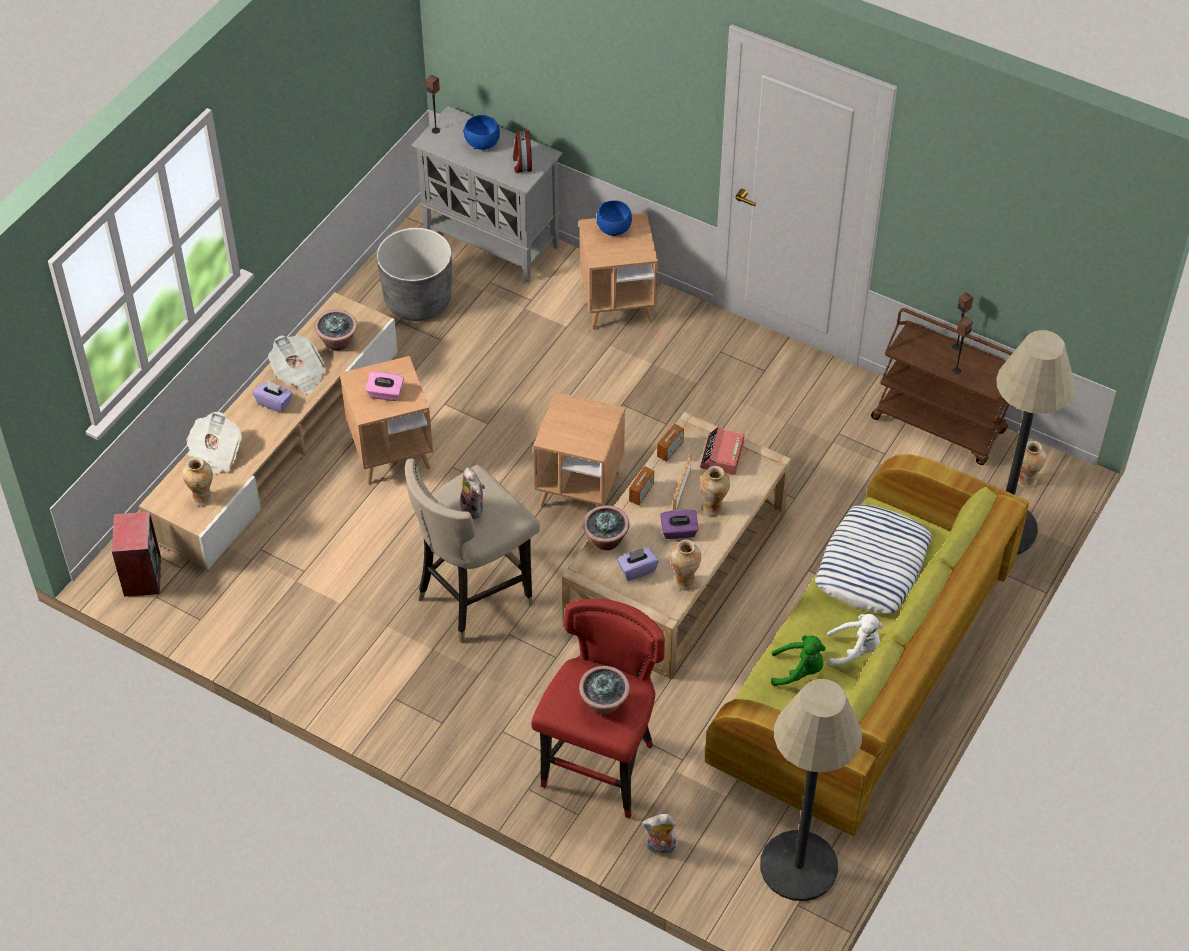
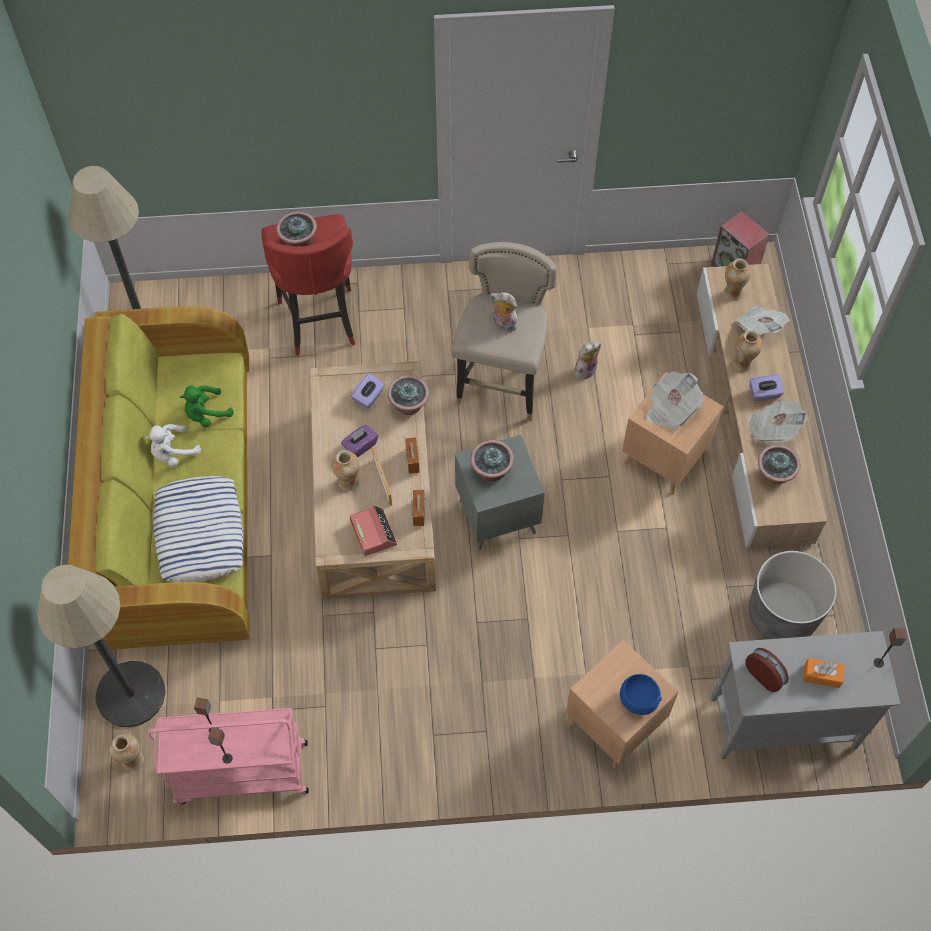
camera: 145 degrees right, 10 degrees up
pink tissue box [366,371,404,401] -> newspaper [646,371,704,431]
blue bowl [463,115,500,150] -> orange tissue box [803,658,845,688]
brown side table [533,392,625,507] -> grey side table [455,435,545,551]
plush toy [641,814,677,854] -> plush toy moved to [575,342,601,379]
vase [670,540,701,591] -> vase moved to [733,330,763,372]
brown cart [871,308,1013,465] -> pink cart [149,708,309,805]
none -> potted plant [471,440,514,481]

